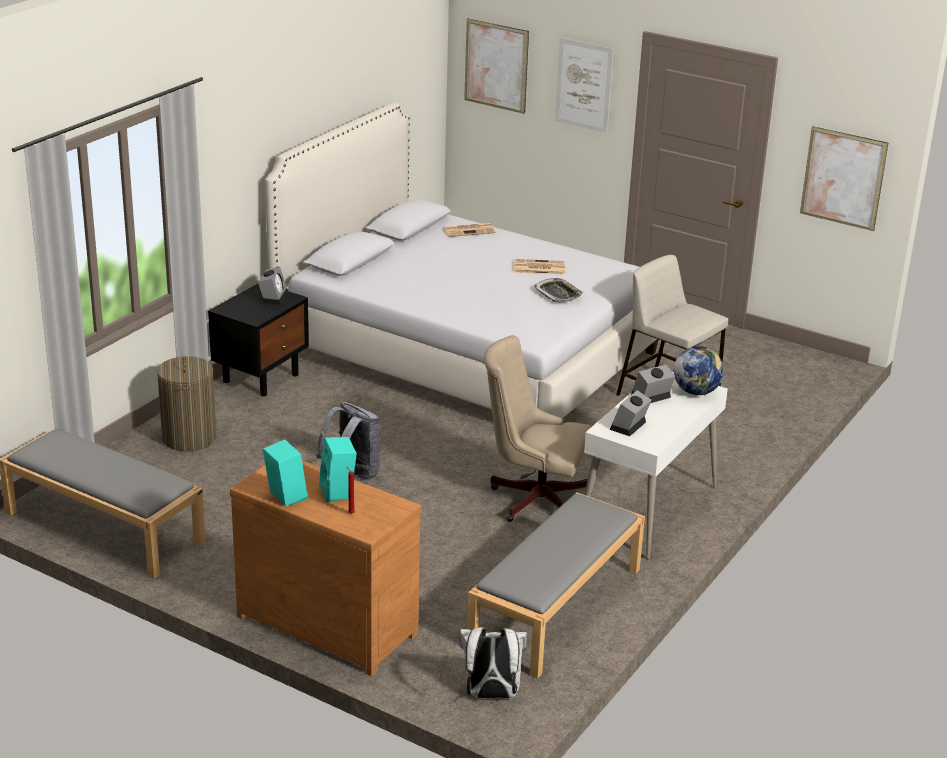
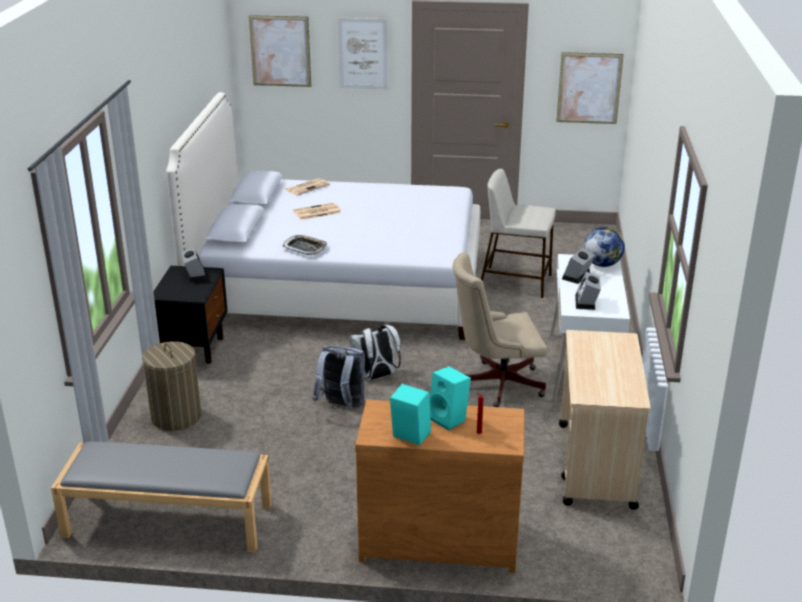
camera: 25 degrees left, 0 degrees up
white backpack [459,625,527,698] -> white backpack moved to [350,325,401,380]
grey bench [467,492,645,679] -> beige cart [559,330,651,510]
newspaper [514,259,565,275] -> newspaper moved to [293,203,342,220]
tray [534,278,583,303] -> tray moved to [283,235,327,255]

